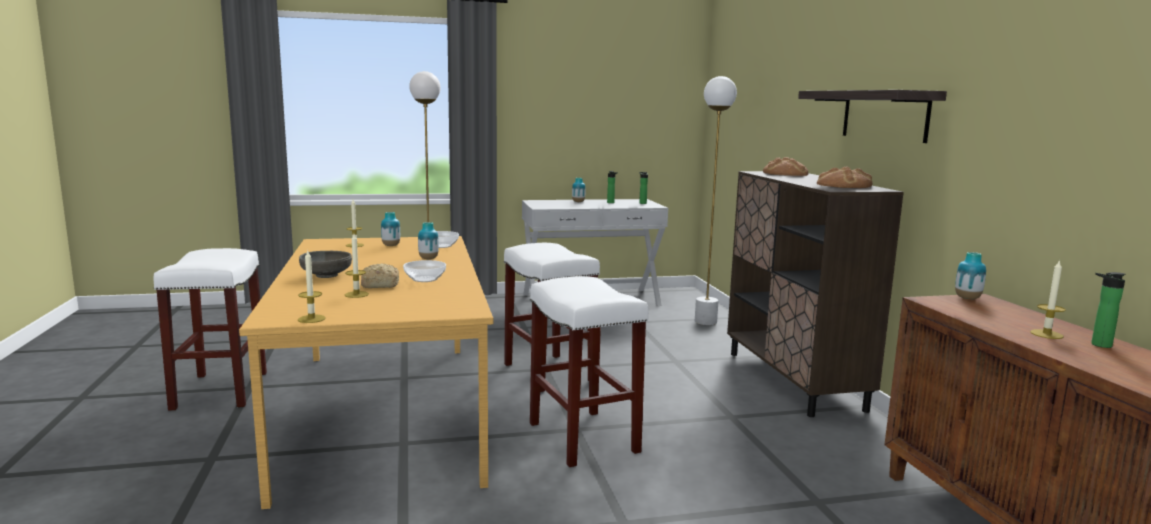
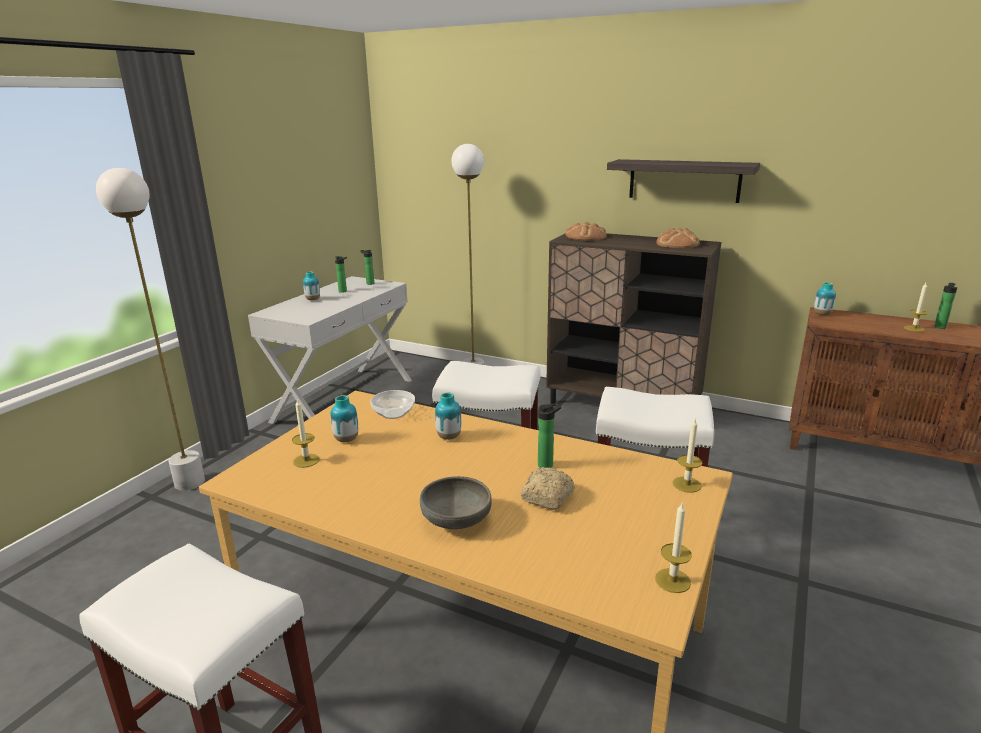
camera: 50 degrees left, 10 degrees up
candle [345,234,369,298] -> candle moved to [673,419,702,493]
bowl [403,260,446,282] -> bottle [538,403,561,468]

